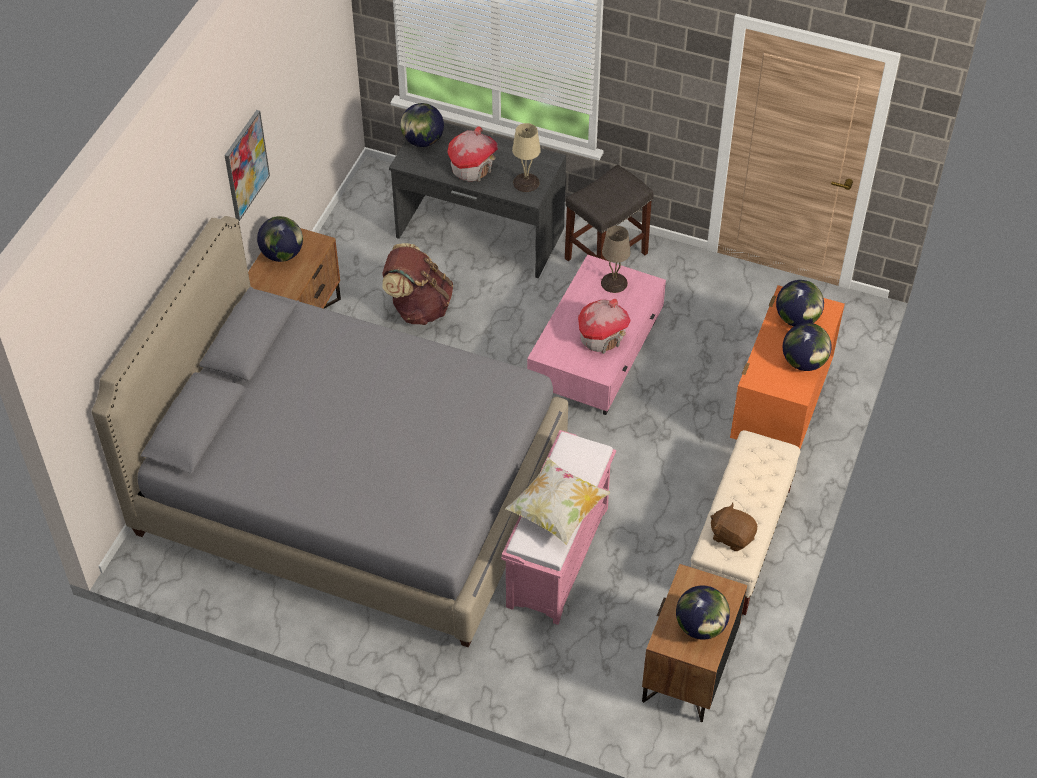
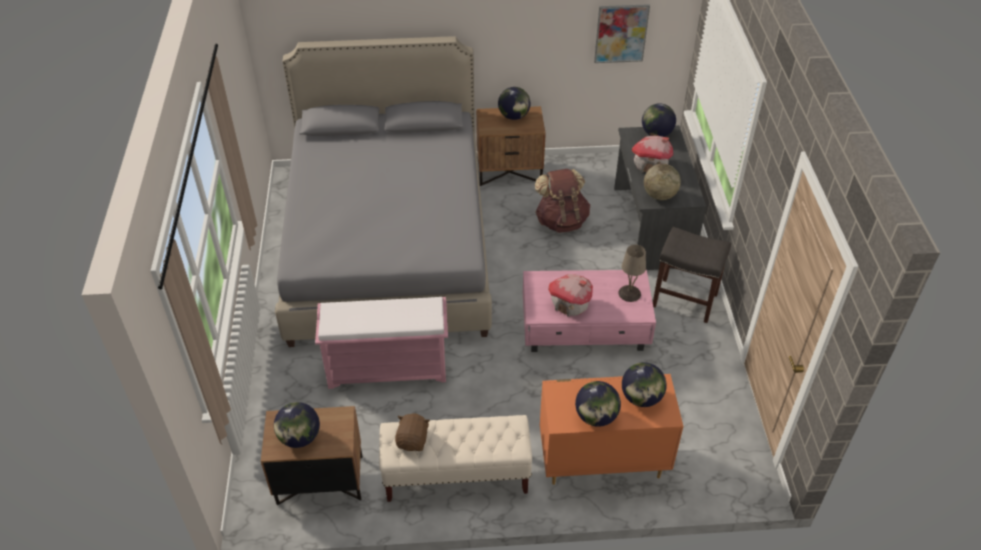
camera: 65 degrees right, 5 degrees down
picture [225,110,270,221] -> picture moved to [594,4,650,63]
pillow [505,458,610,545] -> none
beige table lamp [512,123,541,192] -> globe [644,164,681,200]

